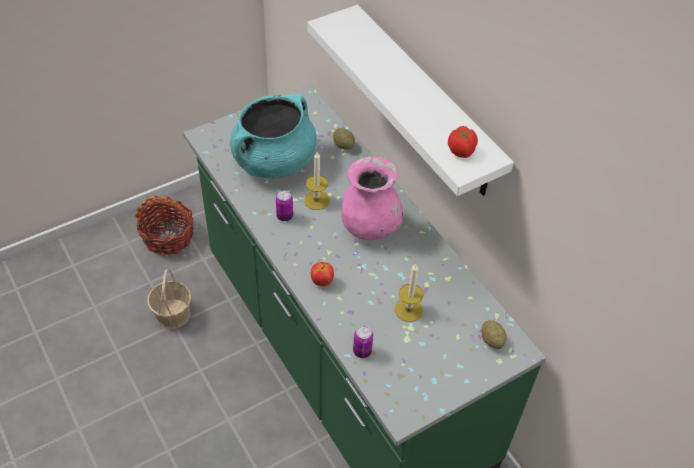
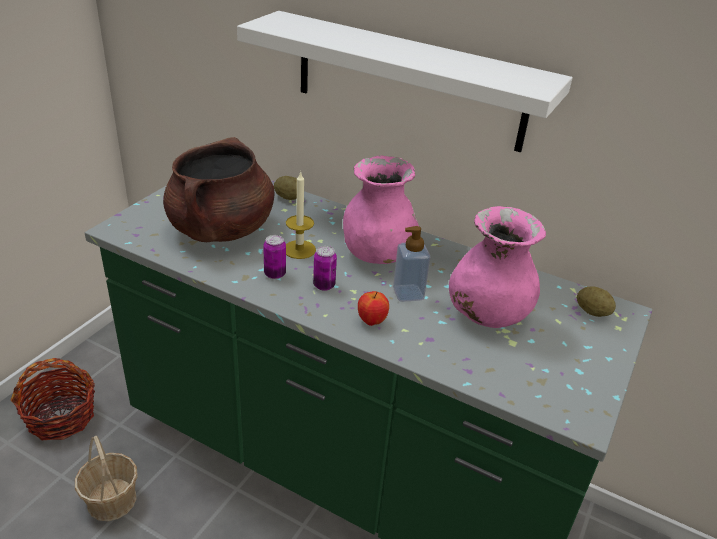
camera: 30 degrees left, 15 degrees down
turquoise cooking pot [230,94,317,178] -> brown cooking pot [163,137,275,242]
can [353,326,373,358] -> can moved to [313,246,337,291]
candle [395,264,424,322] -> pink vase [449,206,546,328]
tomato [448,126,478,158] -> none
none -> soap dispenser [393,226,430,302]

